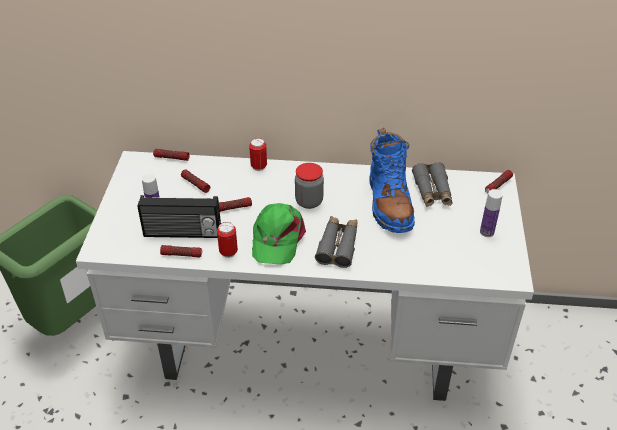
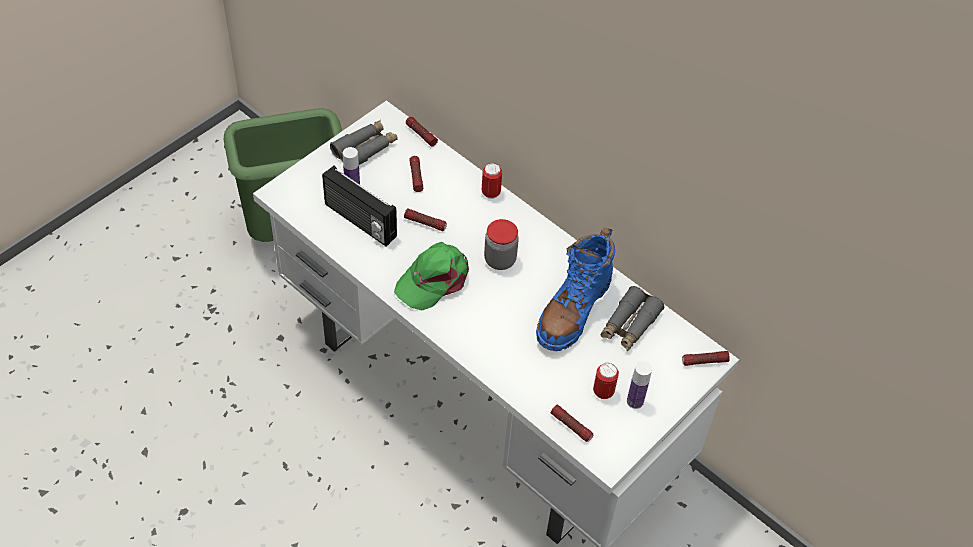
camera: 35 degrees right, 10 degrees up
flashlight [160,245,202,258] -> flashlight moved to [551,404,593,442]
can [217,222,238,258] -> can moved to [593,363,619,399]
grey binoculars [315,216,358,268] -> grey binoculars moved to [330,120,398,165]

